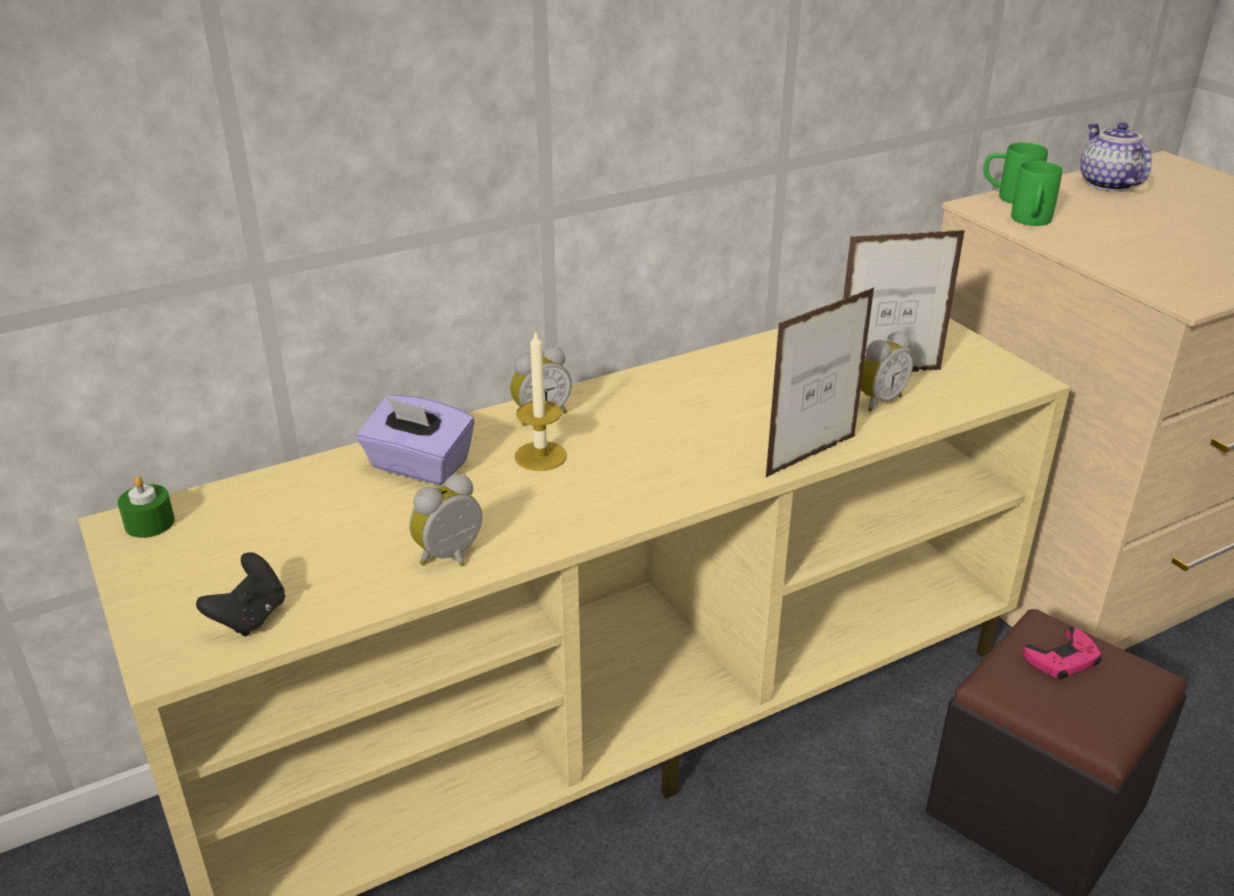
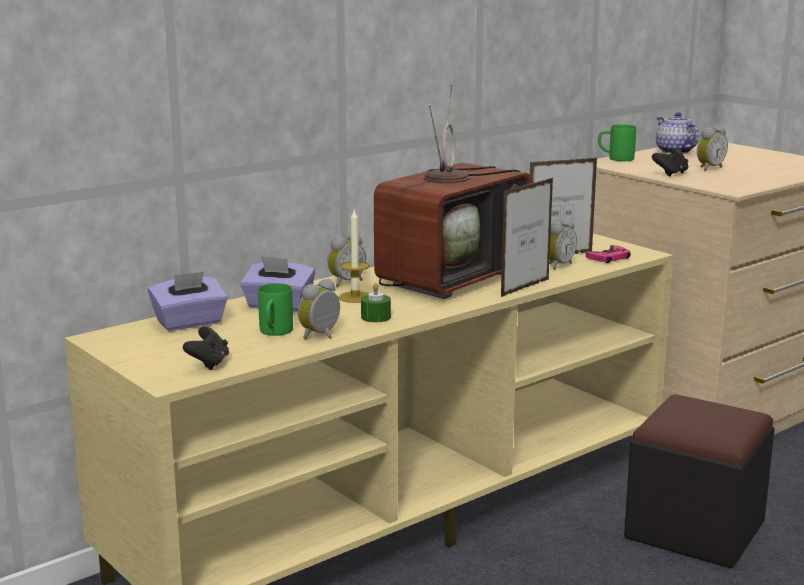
camera: 10 degrees left, 15 degrees down
green candle [118,476,175,538] -> green candle moved to [361,283,391,322]
green mug [1011,161,1063,226] -> green mug moved to [258,283,293,336]
pink game controller [1023,627,1102,679] -> pink game controller moved to [586,245,631,263]
none -> purple tissue box [148,271,228,331]
none -> television [374,79,532,299]
none -> black game controller [652,149,688,177]
none -> alarm clock [697,126,728,171]

